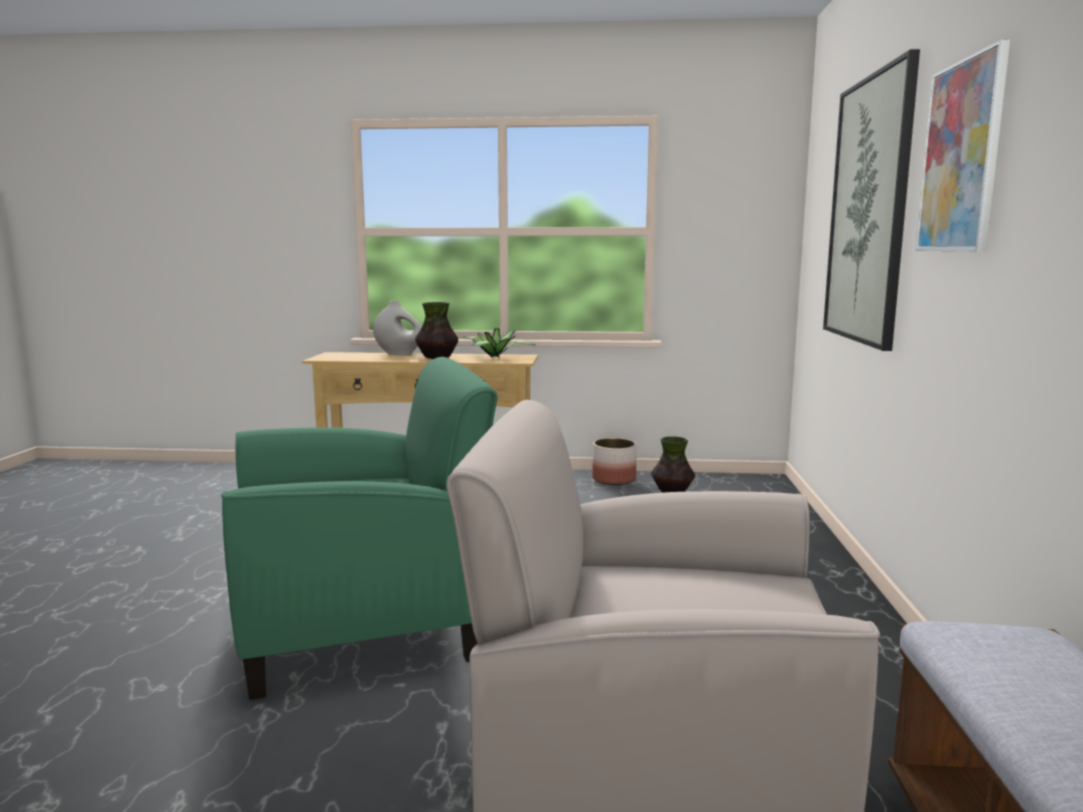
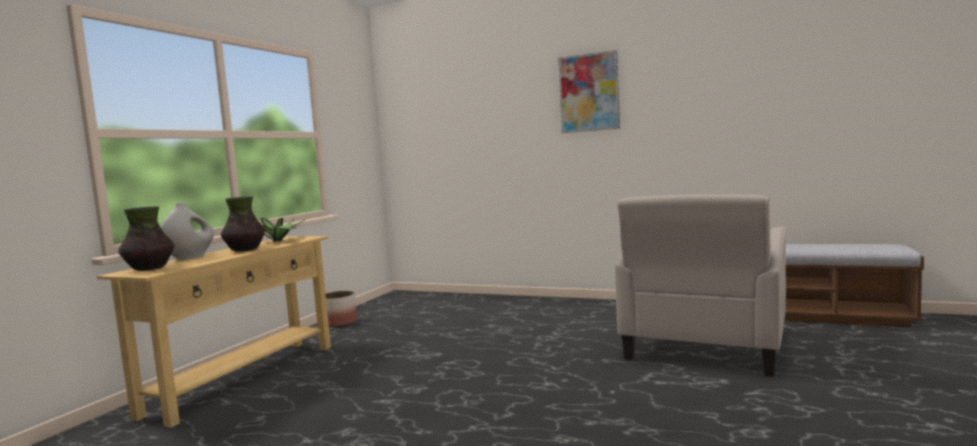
camera: 70 degrees left, 5 degrees down
green armchair [221,357,497,700] -> none
vase [651,436,695,493] -> vase moved to [118,206,175,271]
picture [823,49,920,351] -> none

